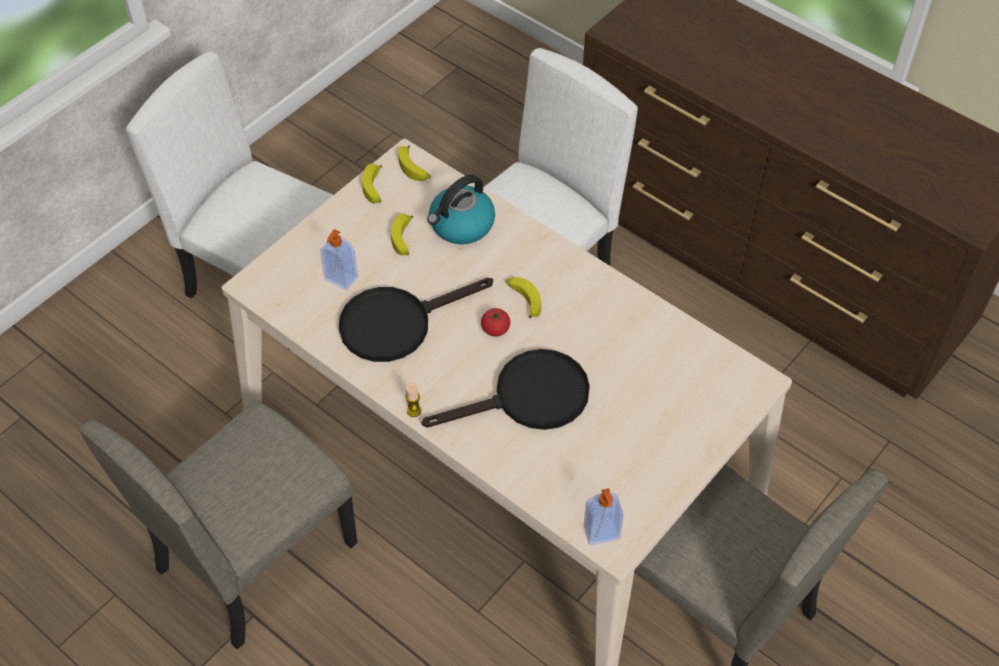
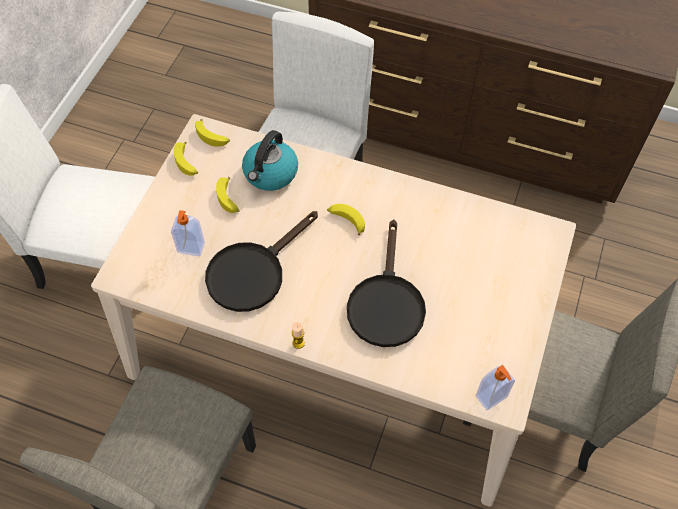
camera: 20 degrees left, 5 degrees up
black frying pan [421,349,590,430] -> black frying pan turned 135 degrees clockwise [347,219,426,347]
tomato [481,308,510,337] -> none

